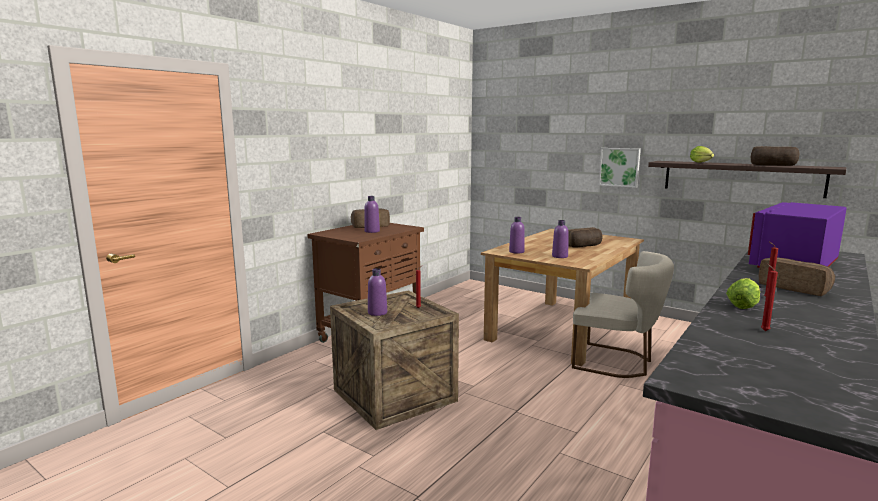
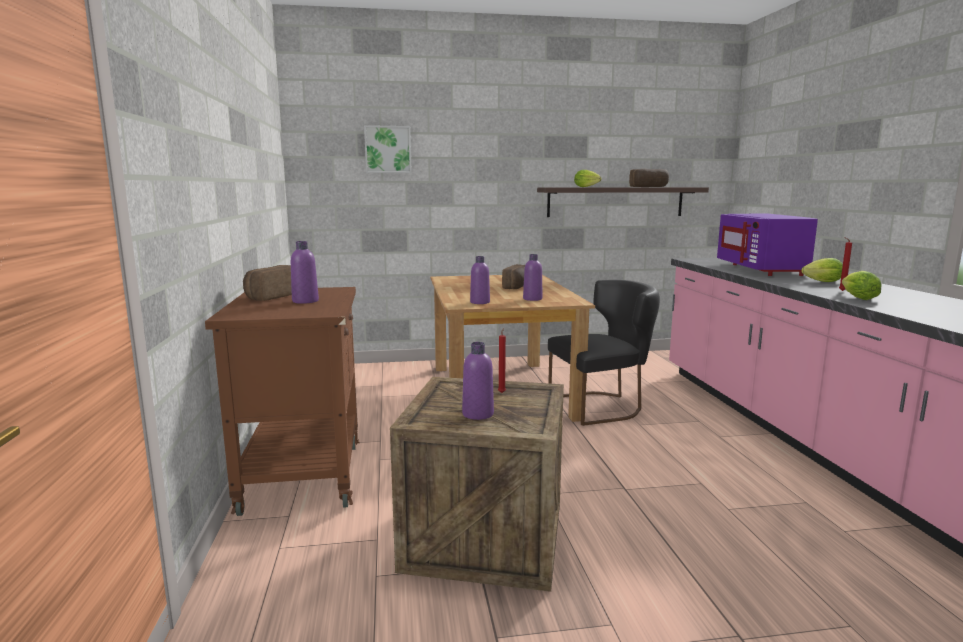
camera: 45 degrees left, 0 degrees up
beige chair [572,251,674,378] -> black chair [548,280,660,426]
picture [599,148,641,188] -> picture moved to [364,125,412,173]
bread [759,257,835,296] -> lettuce [801,258,843,282]
red candle [761,263,778,331] -> none

